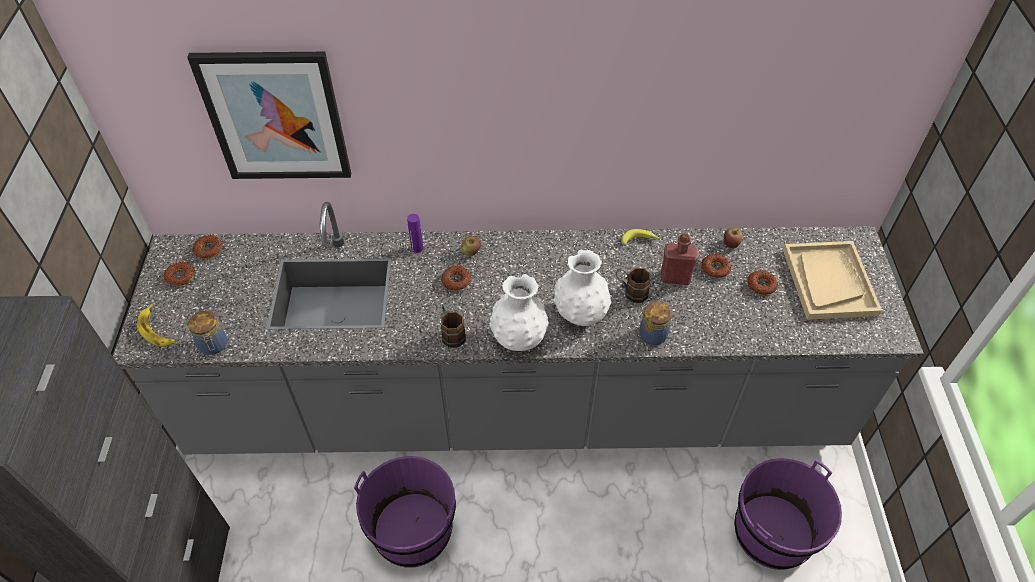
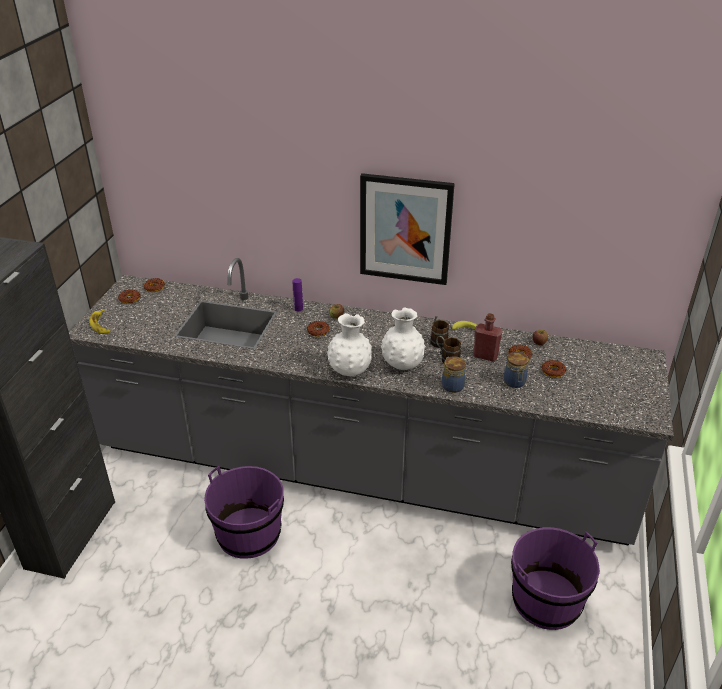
camera: 15 degrees right, 15 degrees down
picture [187,52,351,179] -> picture moved to [360,173,455,285]
jar [188,311,227,355] -> jar moved to [504,352,529,388]
brown mug [441,304,466,348] -> brown mug moved to [430,316,449,348]
beige tray [783,241,882,320] -> none

